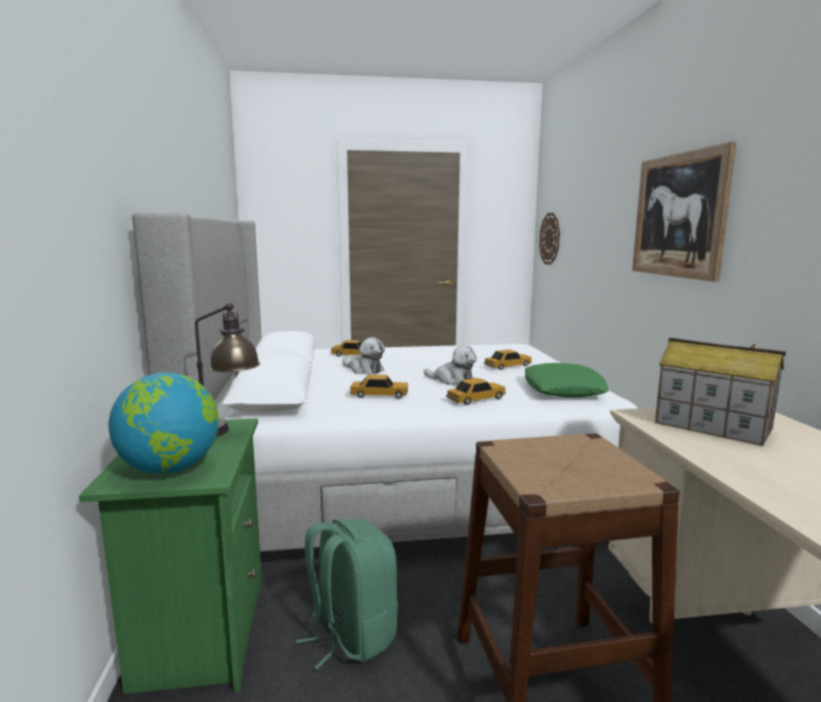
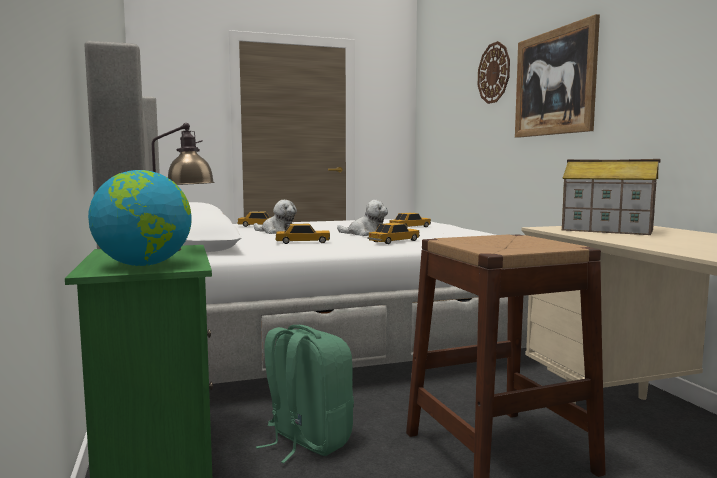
camera: 10 degrees left, 5 degrees down
green pillow [525,363,609,397] -> none
wall clock [539,213,560,265] -> wall clock moved to [478,41,510,104]

